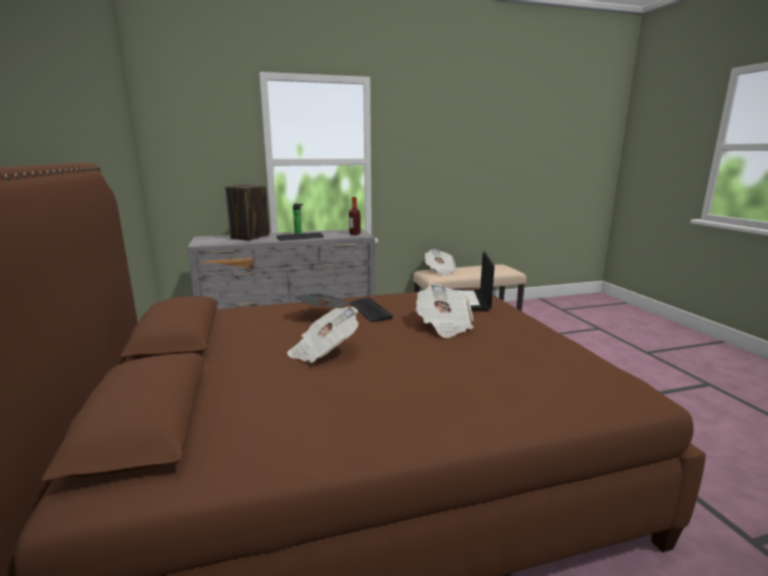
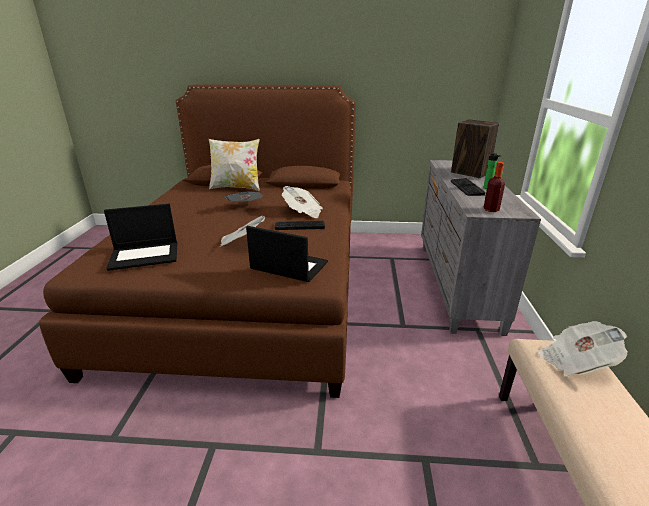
camera: 110 degrees right, 10 degrees up
none -> laptop [104,204,177,271]
none -> pillow [209,139,260,191]

